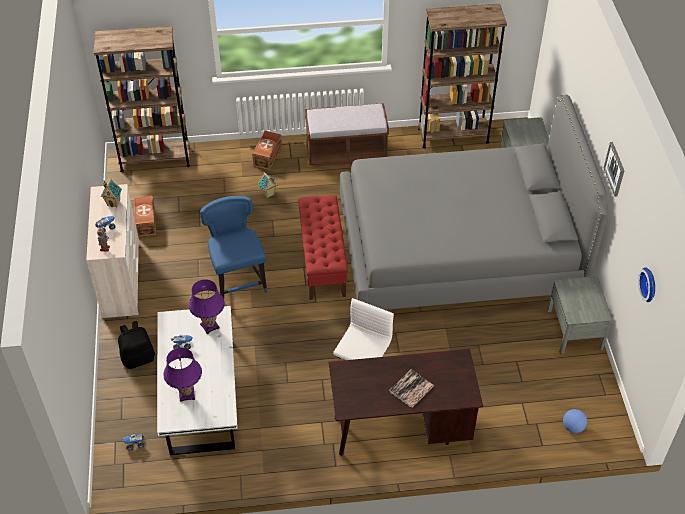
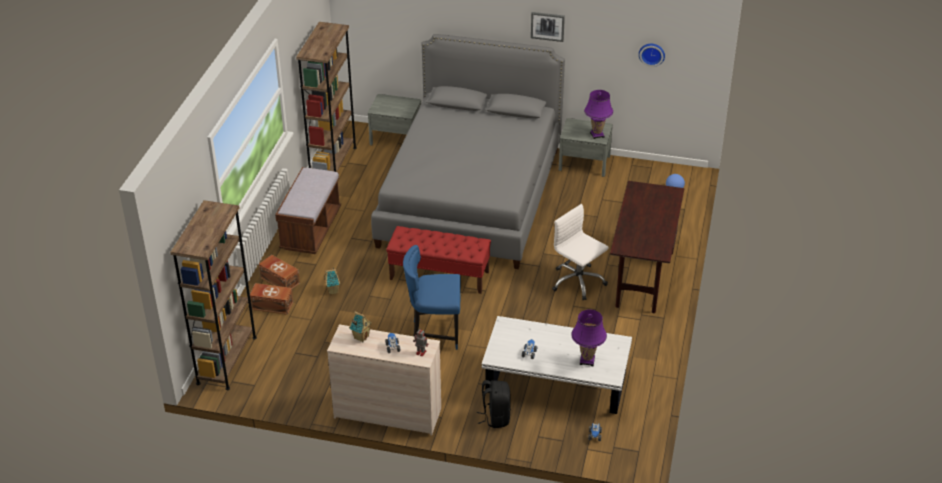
camera: 70 degrees left, 10 degrees down
brown storage box [134,196,156,237] -> brown storage box moved to [250,283,293,315]
purple table lamp [188,279,225,334] -> purple table lamp moved to [584,90,613,139]
book [389,369,434,408] -> none

